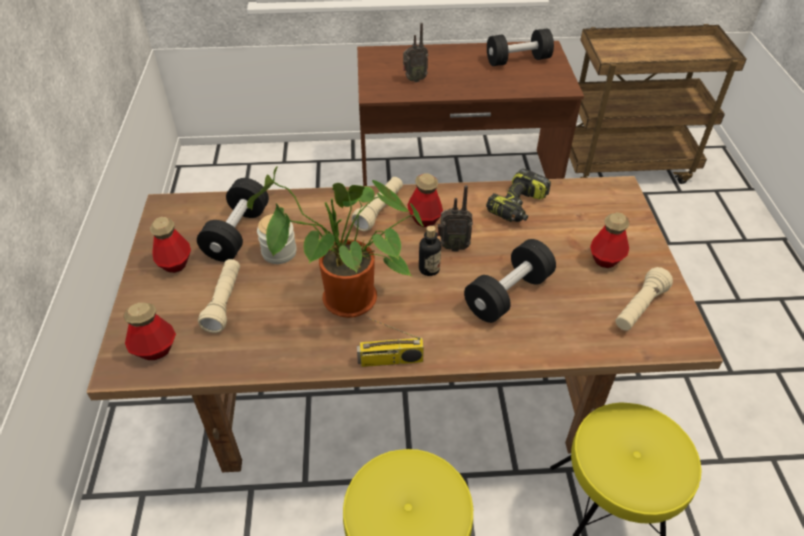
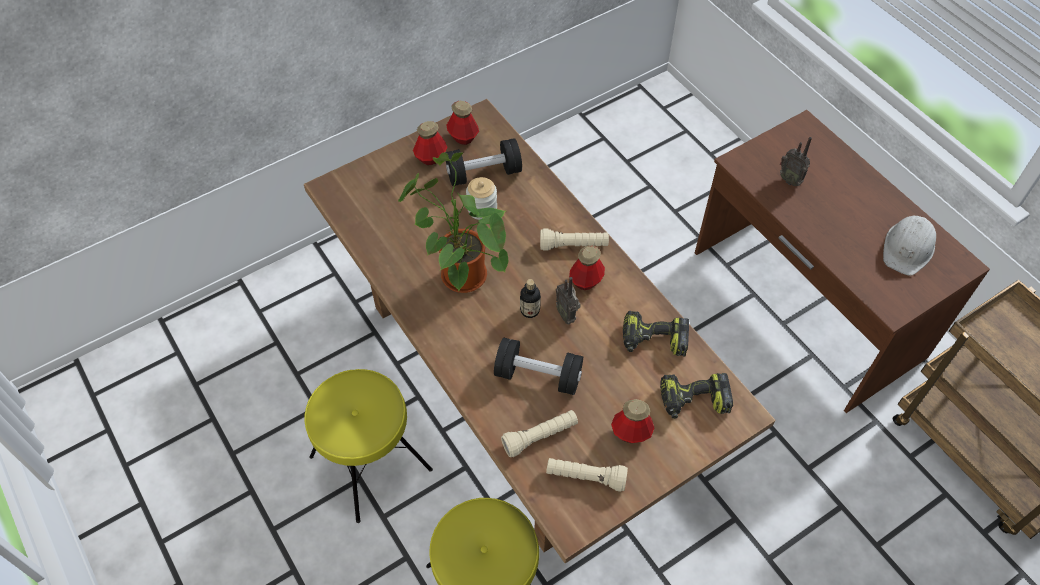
camera: 60 degrees right, 10 degrees up
bottle [123,303,176,360] -> bottle moved to [446,101,479,145]
beige flashlight [198,259,240,333] -> beige flashlight moved to [501,410,578,457]
radio [357,318,424,367] -> none
black dumbbell [487,29,554,66] -> white hard hat [883,216,936,276]
none -> power drill [660,373,733,419]

